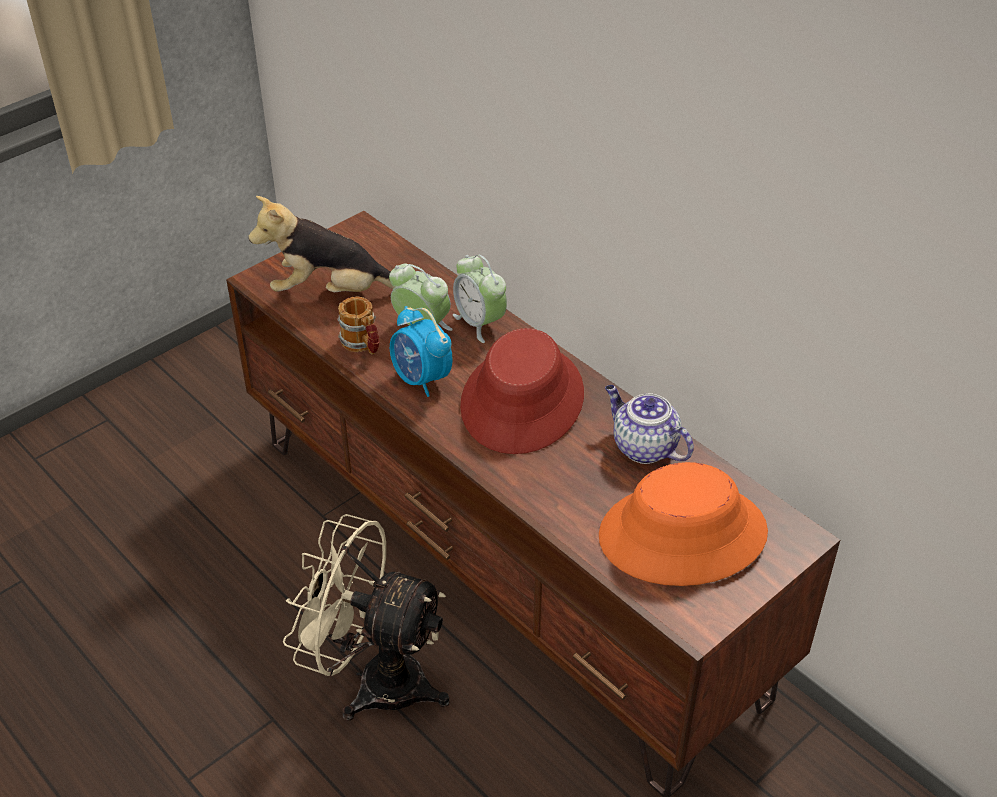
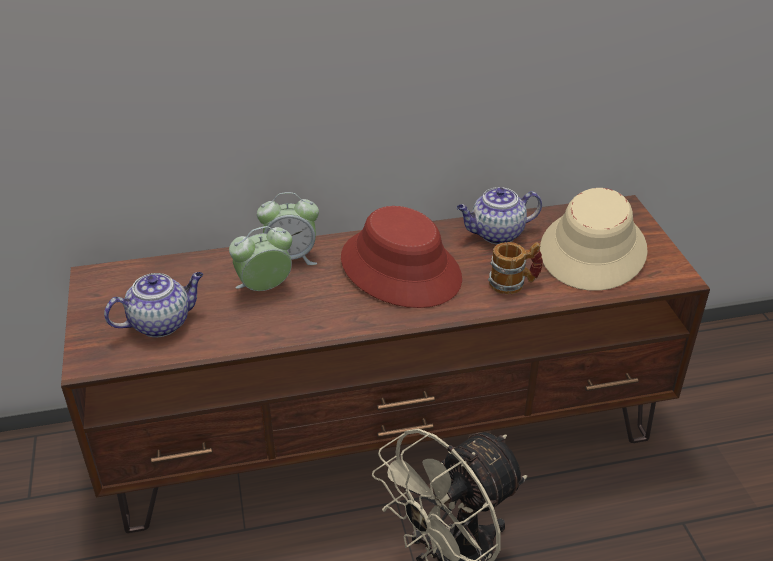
camera: 60 degrees left, 5 degrees down
plush toy [248,196,395,292] -> teapot [104,272,203,337]
mug [337,296,380,355] -> mug moved to [488,242,543,294]
alarm clock [390,306,453,397] -> none
orange hat [599,462,768,586] -> beige hat [540,188,648,291]

